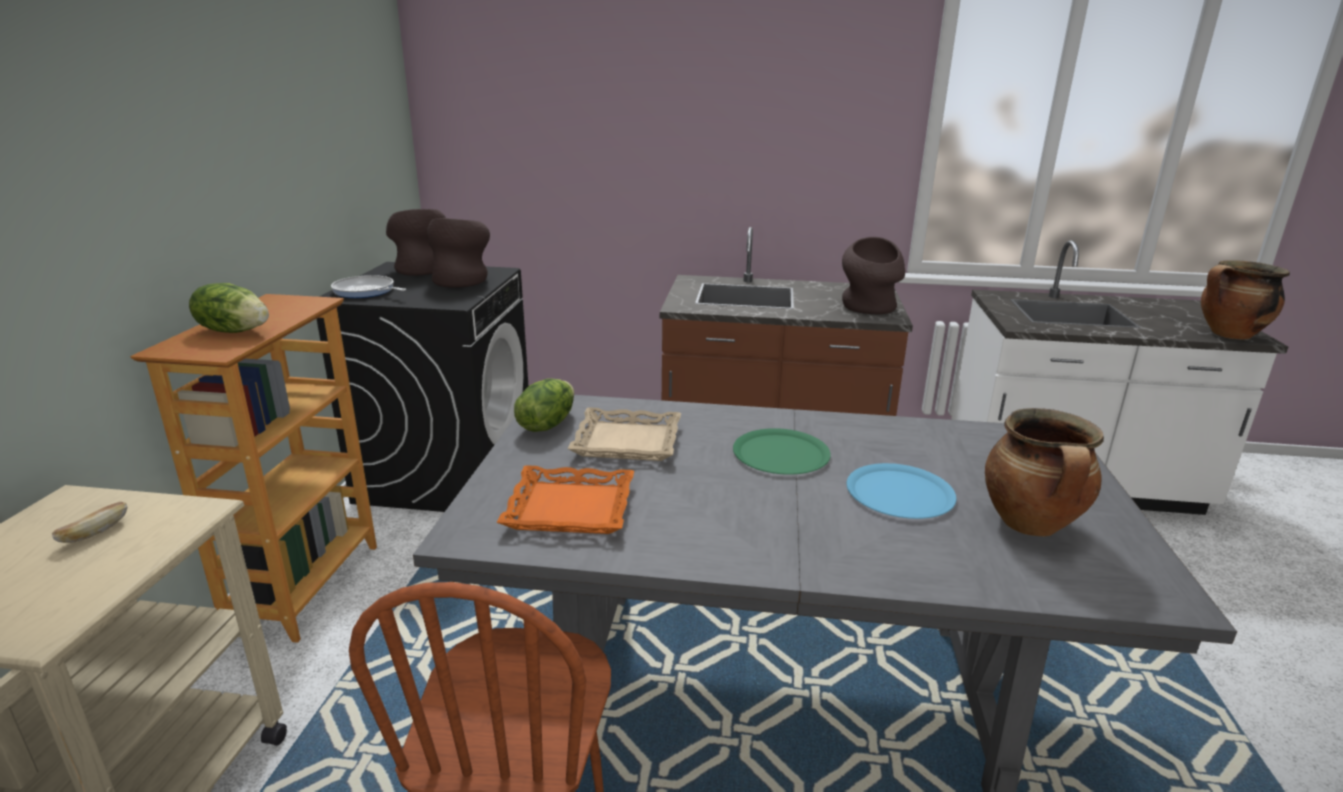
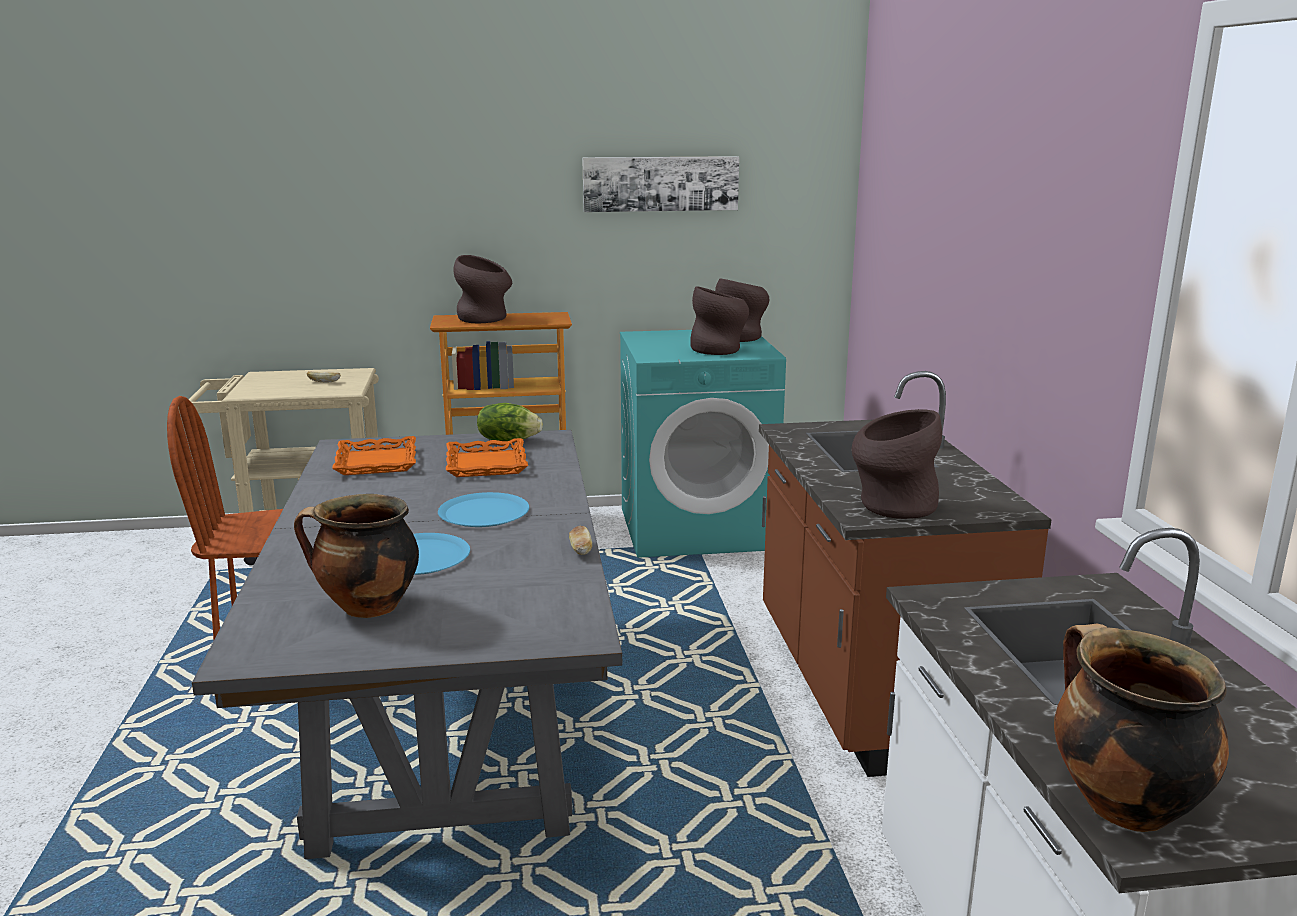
camera: 75 degrees right, 5 degrees down
lettuce [189,283,269,333] -> brown vase [453,255,512,323]
black washing machine [317,262,528,512] -> turquoise washing machine [620,330,786,558]
frying pan [331,275,406,298] -> none
beige tray [567,407,681,461] -> orange tray [446,438,528,477]
green plate [733,428,831,475] -> blue plate [438,492,529,527]
none -> bread [569,526,592,555]
none -> picture [582,156,739,212]

